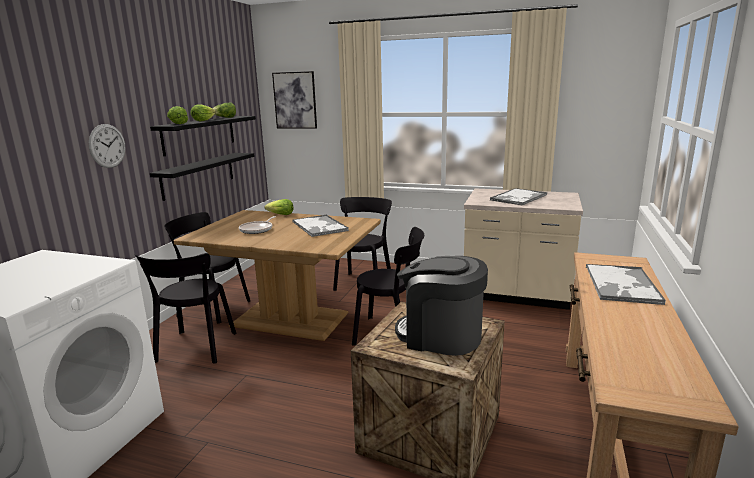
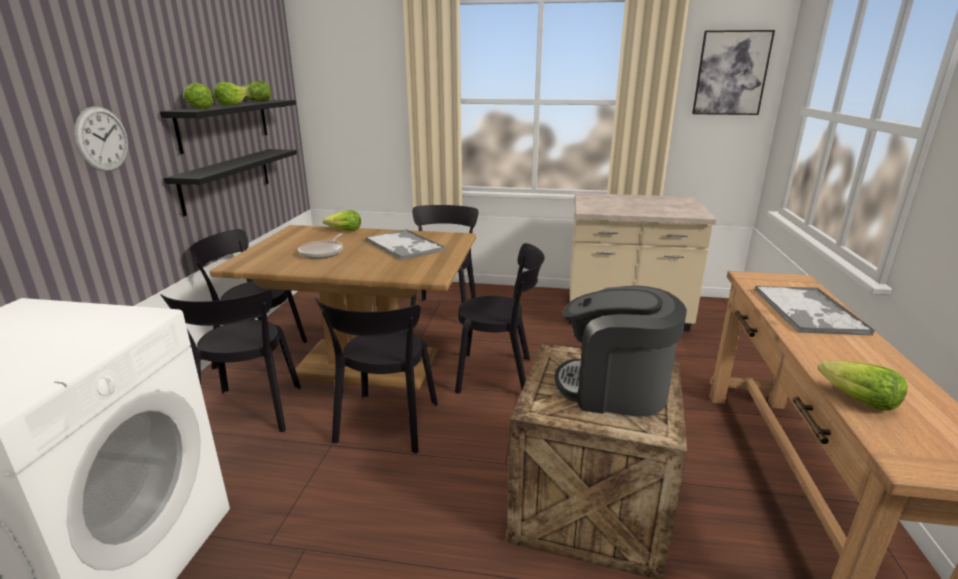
camera: 10 degrees left, 5 degrees up
picture [272,71,317,129] -> picture moved to [692,30,775,115]
tray [490,188,547,206] -> none
none -> black chair [314,297,438,453]
none -> lettuce [818,361,908,411]

